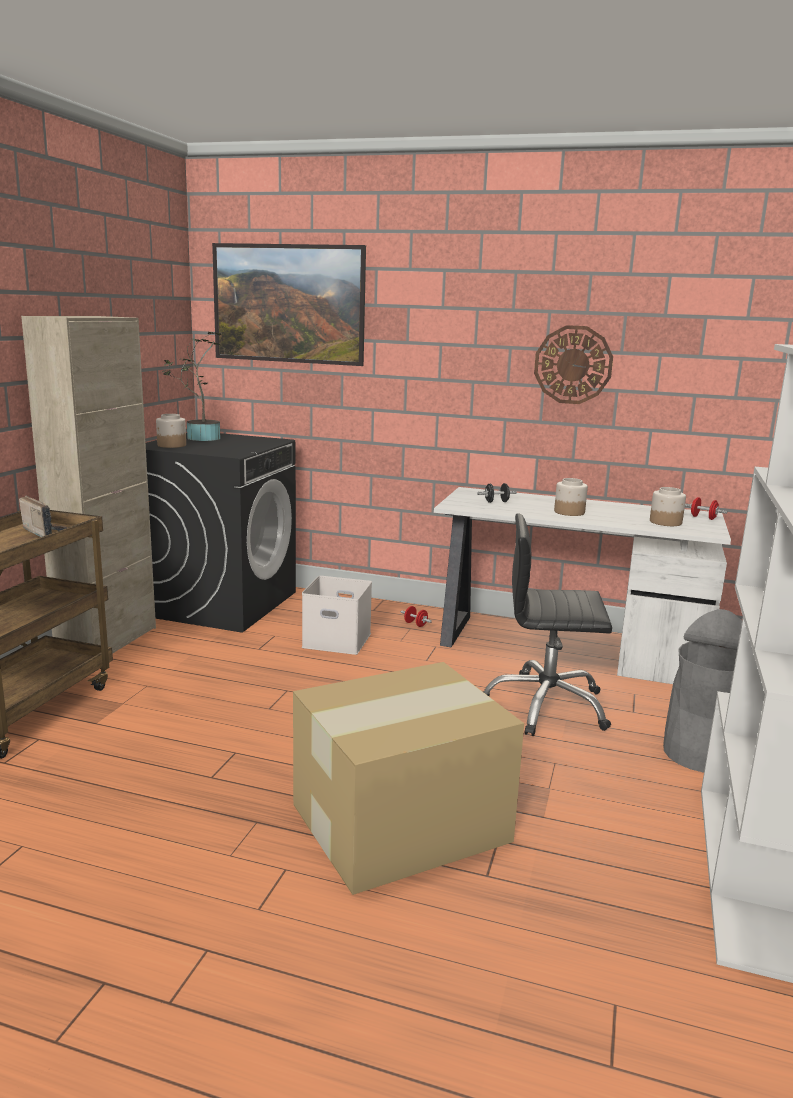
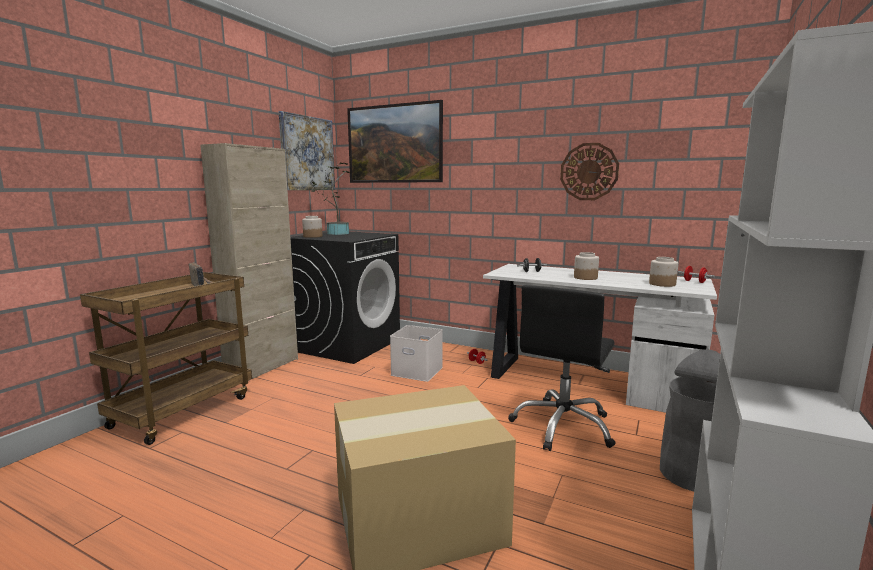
camera: 10 degrees right, 5 degrees down
black office chair [482,513,612,736] -> black office chair turned 75 degrees counterclockwise [508,285,615,451]
none -> picture [279,111,335,190]

